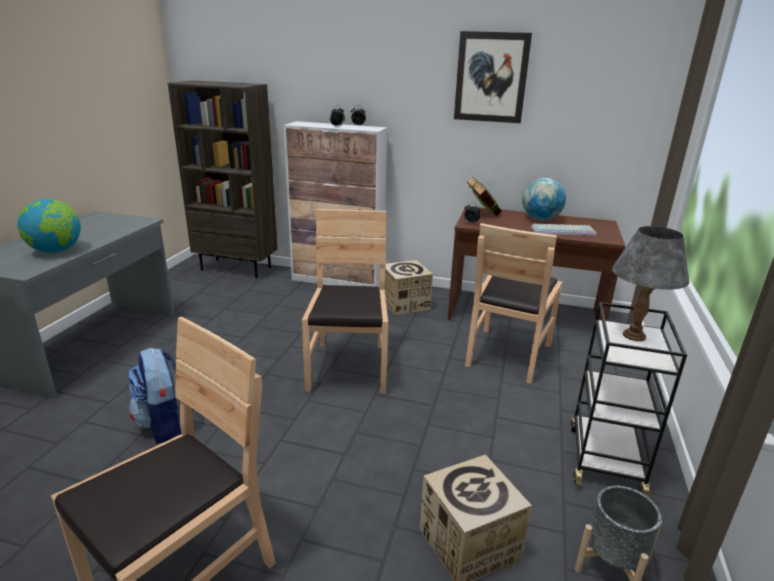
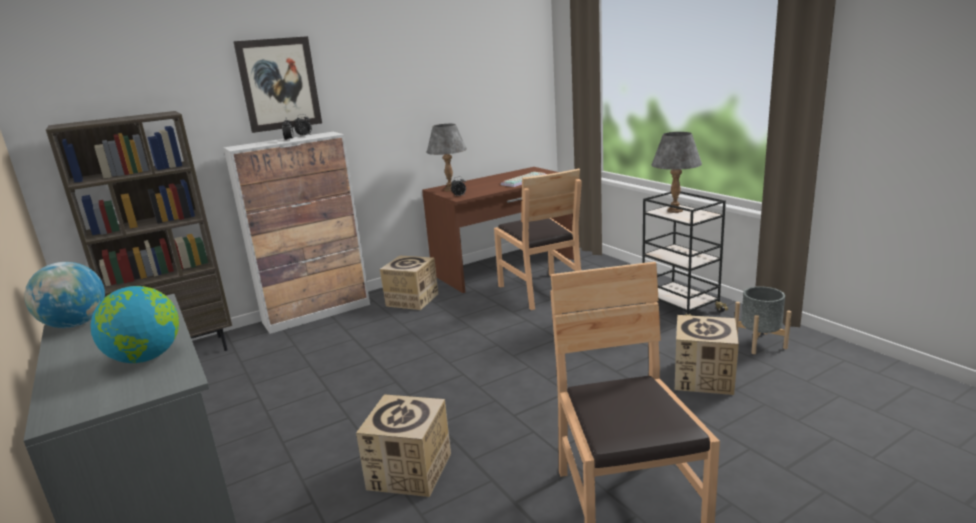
camera: 45 degrees left, 5 degrees down
backpack [128,348,194,443] -> cardboard box [356,394,451,497]
brown chair [302,209,388,394] -> none
picture [454,31,532,123] -> picture moved to [233,36,322,133]
book [466,177,502,216] -> grey table lamp [427,124,467,191]
globe [522,178,566,220] -> globe moved to [24,262,105,328]

